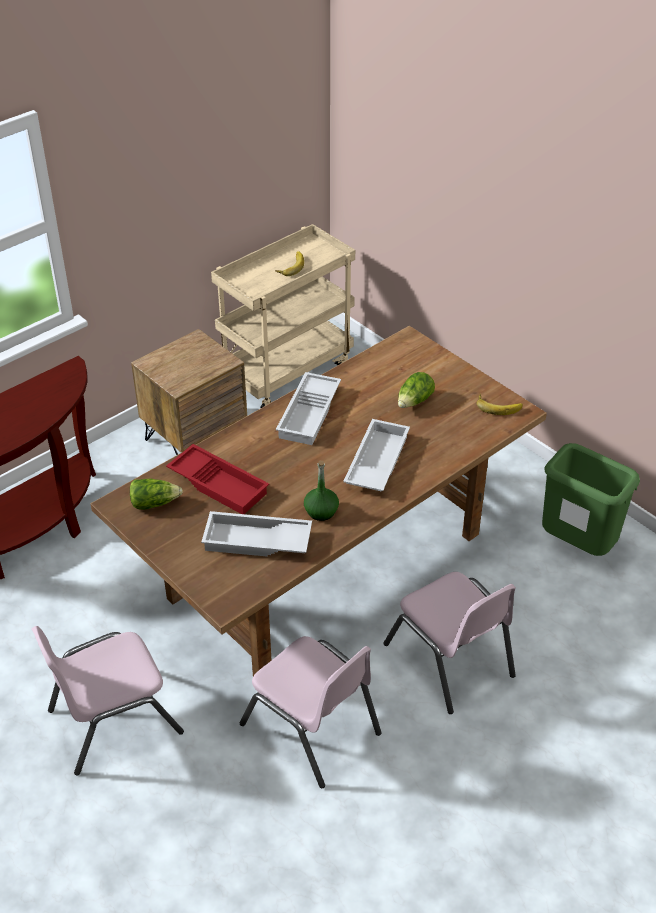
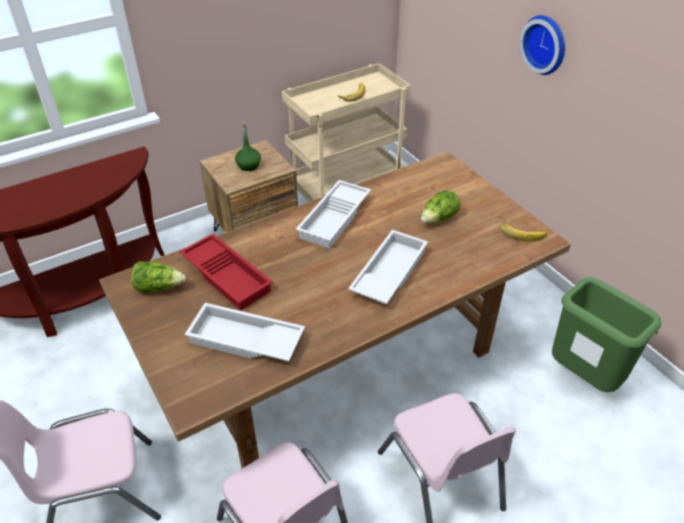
camera: 10 degrees right, 0 degrees up
green bottle [304,461,339,521] -> green bottle moved to [235,121,261,171]
none -> wall clock [519,15,565,75]

